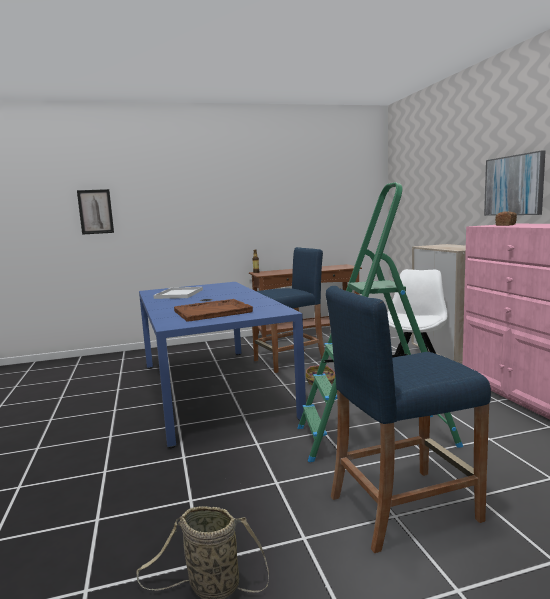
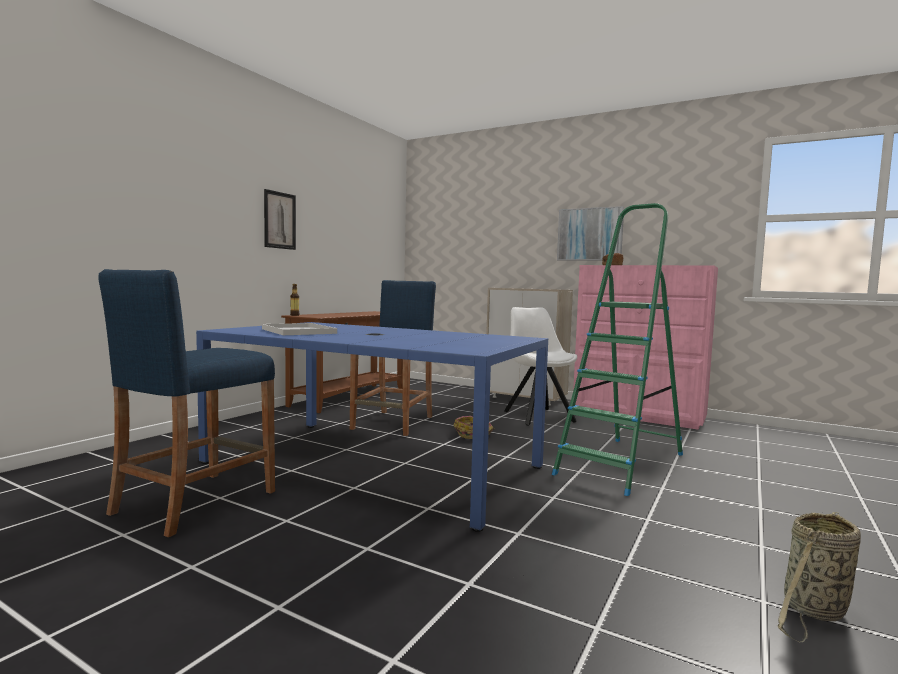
camera: 45 degrees left, 5 degrees down
picture [77,189,114,235] -> picture moved to [264,189,296,250]
brown tray [174,299,253,322] -> none
blue stool [326,286,491,553] -> blue stool moved to [98,269,275,537]

